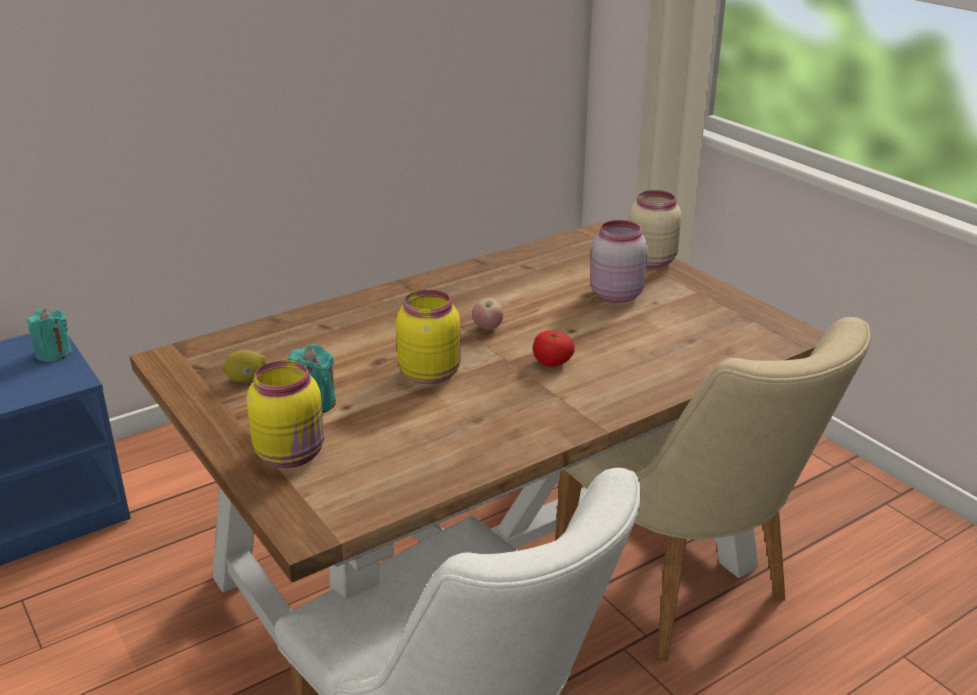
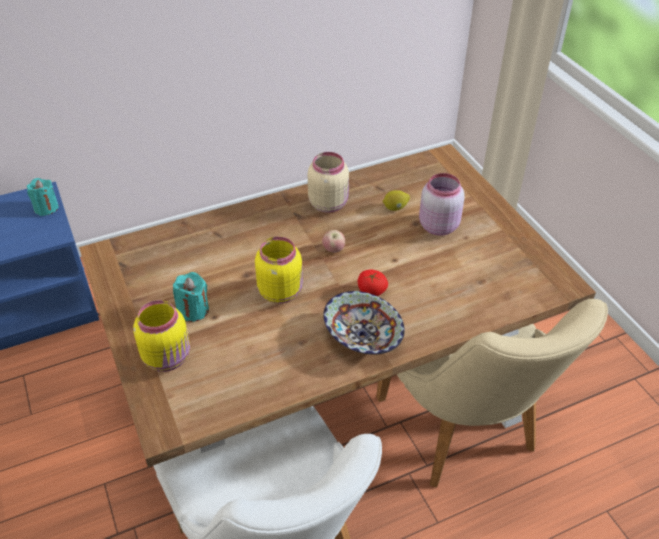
camera: 10 degrees right, 15 degrees up
lemon [222,350,266,382] -> lemon moved to [383,190,410,211]
beige jar [629,190,681,268] -> beige jar moved to [308,152,349,213]
none -> bowl [323,291,405,355]

